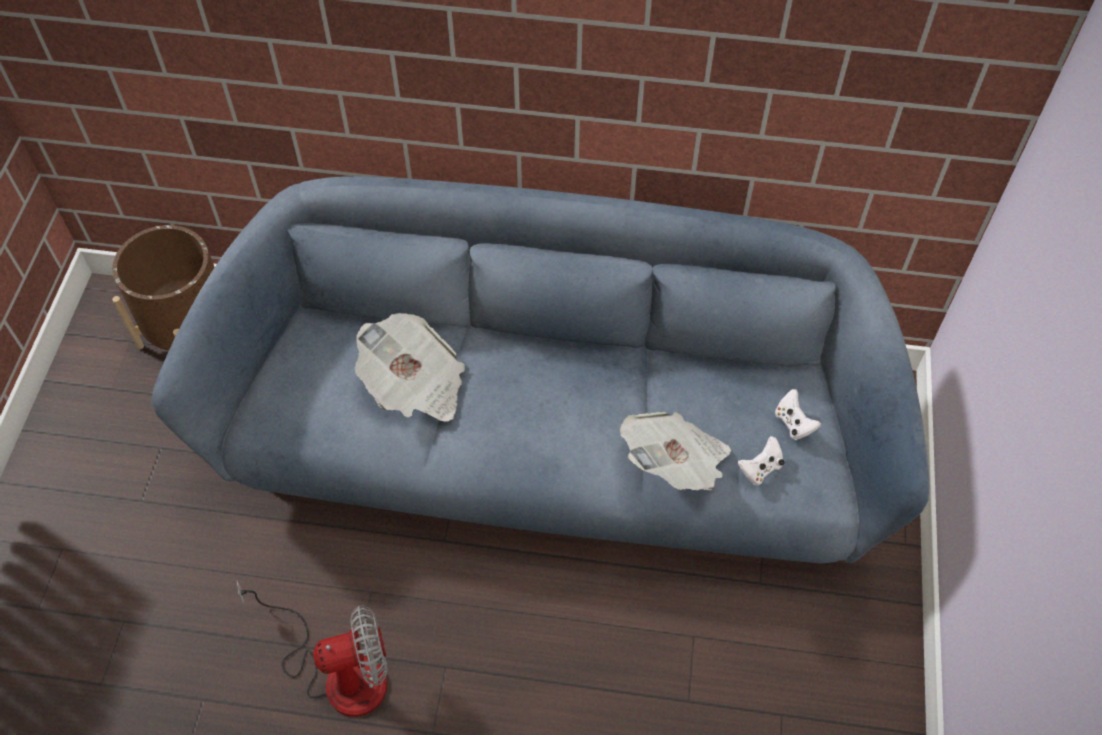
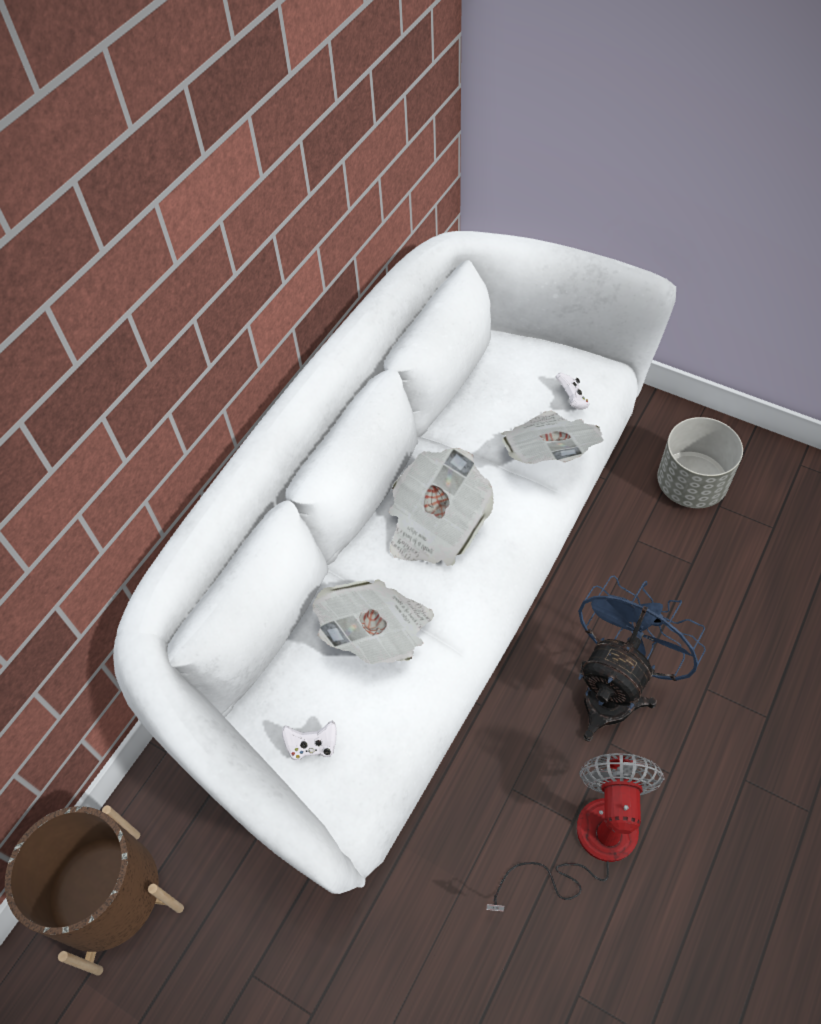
camera: 65 degrees left, 0 degrees up
blue sofa [151,176,929,564] -> white sofa [113,231,676,894]
white game controller [775,389,821,440] -> white game controller moved to [282,720,337,760]
none -> newspaper [389,448,494,566]
none -> blue fan [578,576,706,742]
none -> grey planter [657,417,743,508]

